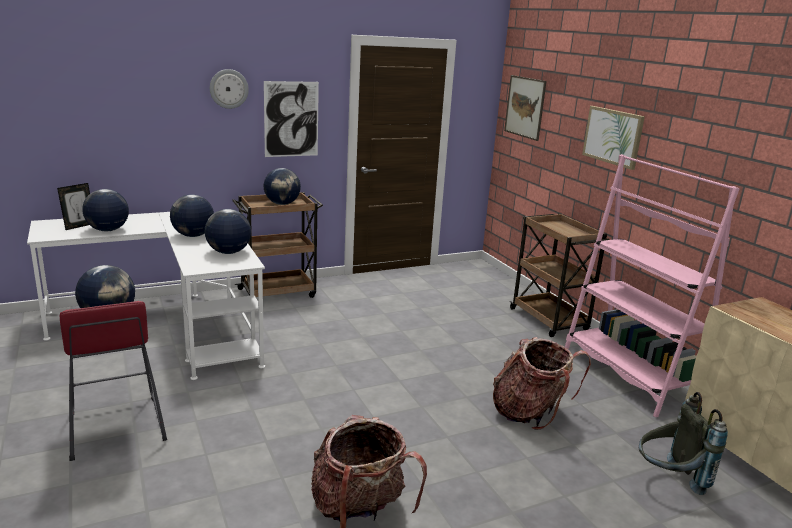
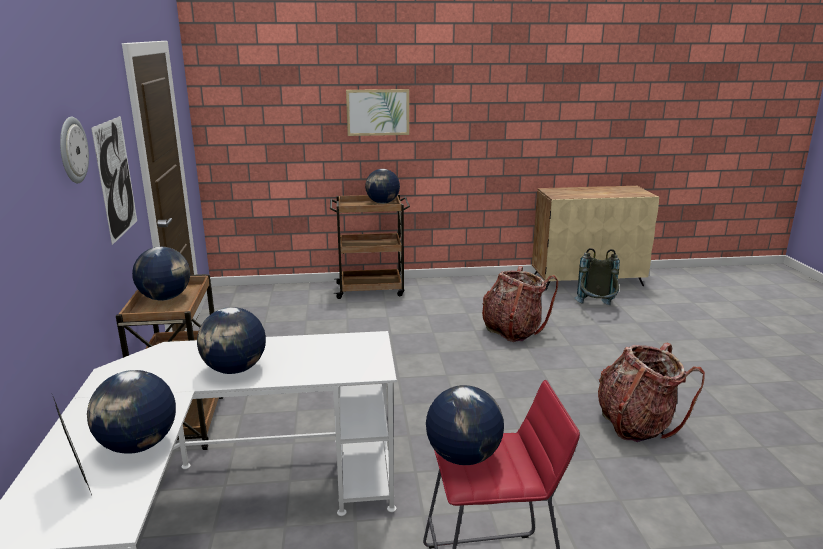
camera: 70 degrees left, 0 degrees up
globe [205,209,251,254] -> globe moved to [365,169,400,204]
picture [504,75,547,141] -> none
pink bookcase [565,154,739,417] -> none

